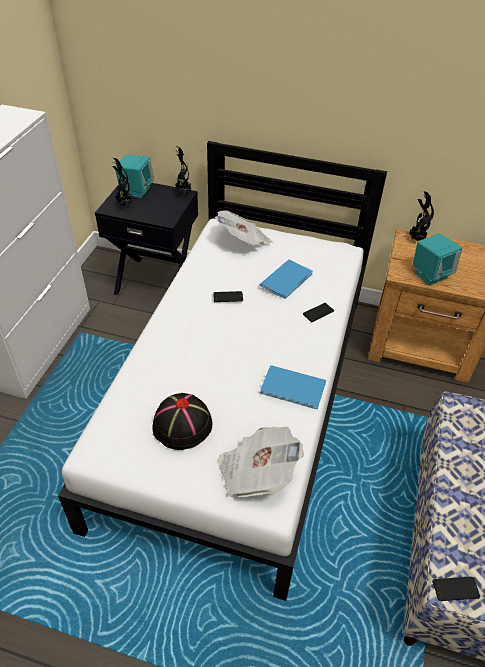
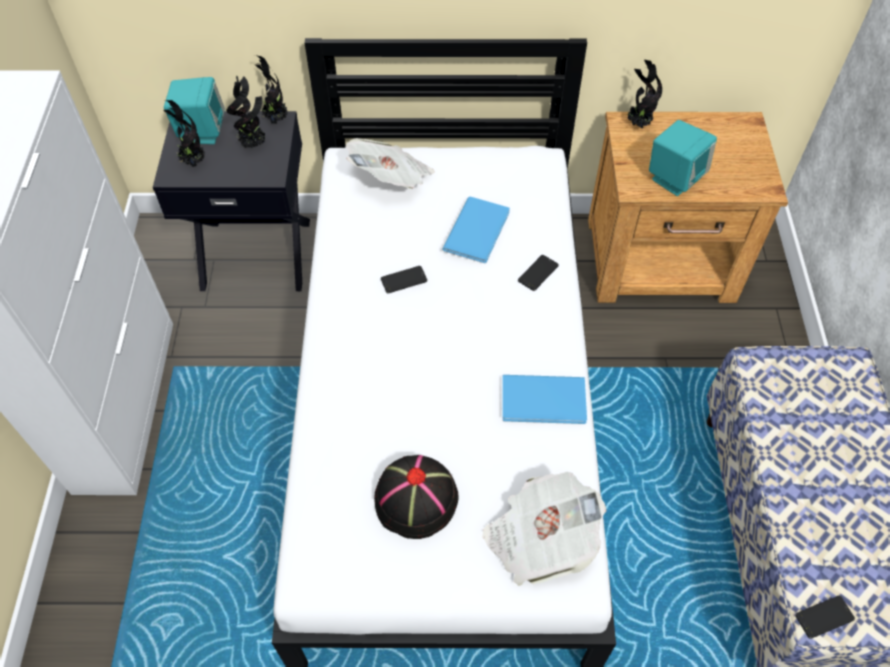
camera: 15 degrees left, 10 degrees up
none -> potted plant [226,76,265,148]

